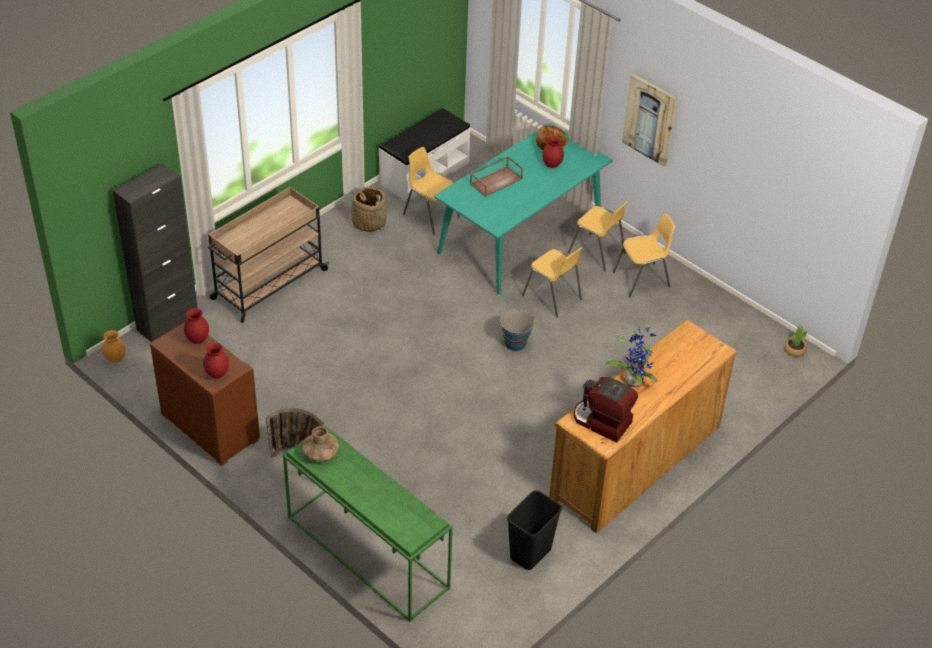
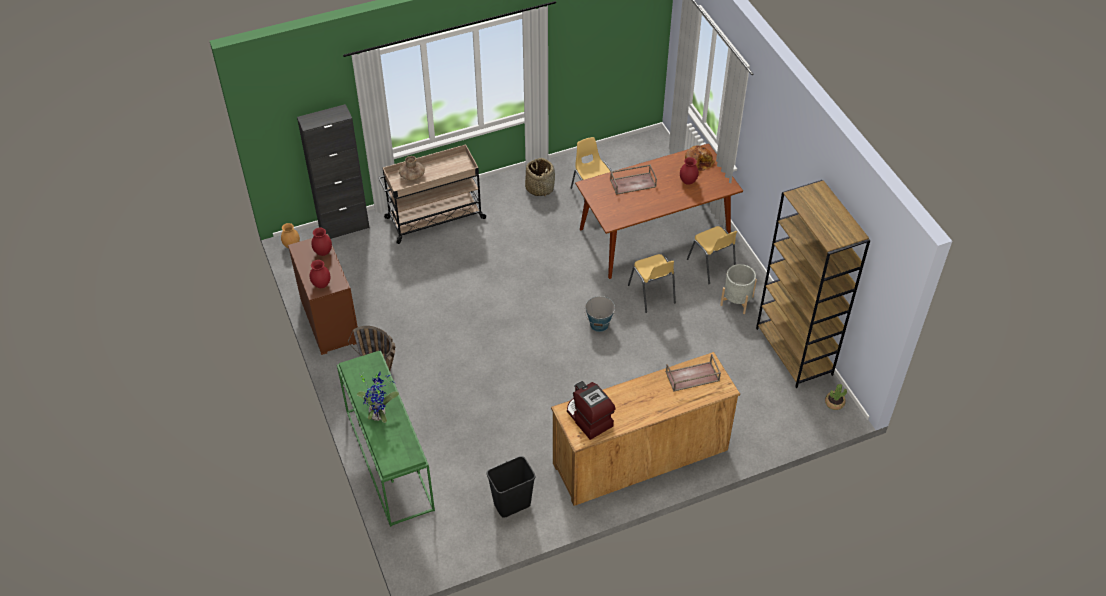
camera: 25 degrees right, 5 degrees up
brown vase [302,426,339,461] -> brown vase moved to [399,156,425,181]
white bench [379,108,471,202] -> none
turquoise dining table [434,123,613,295] -> brown dining table [575,143,743,279]
potted plant [605,326,658,387] -> potted plant moved to [357,371,399,423]
yellow chair [613,214,675,297] -> grey planter [720,264,757,314]
picture [622,74,677,167] -> none
none -> brown tray [666,354,721,392]
none -> brown bookcase [756,180,870,388]

